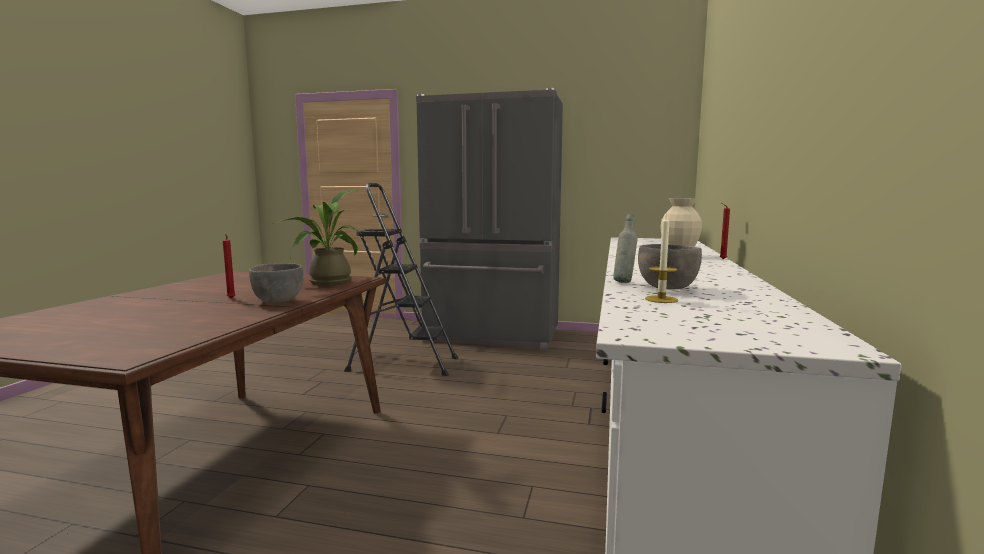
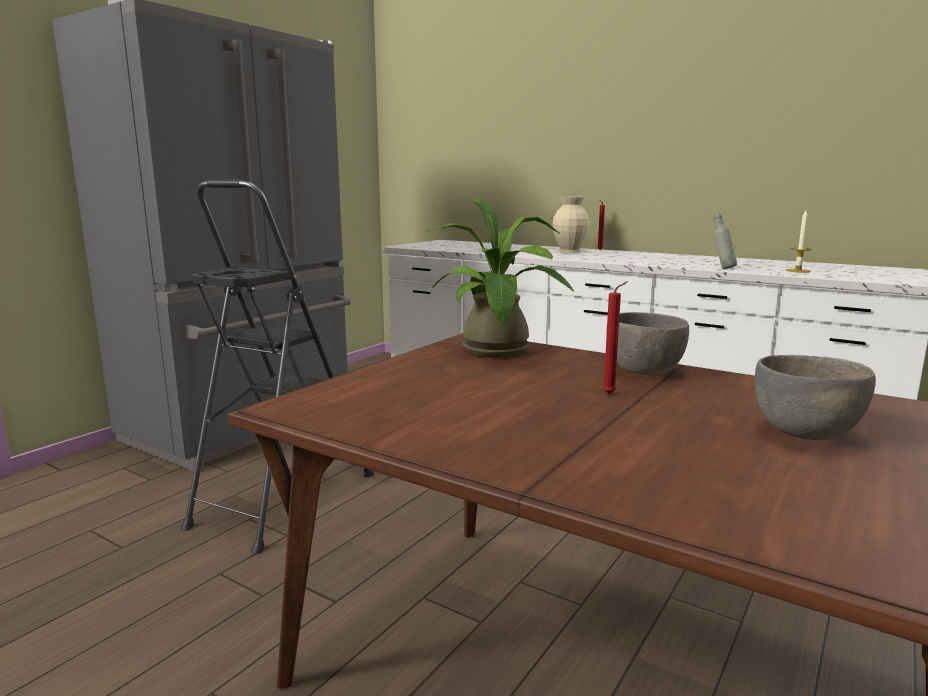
camera: 70 degrees left, 5 degrees up
grey bowl [638,244,702,289] -> grey bowl moved to [755,355,876,440]

